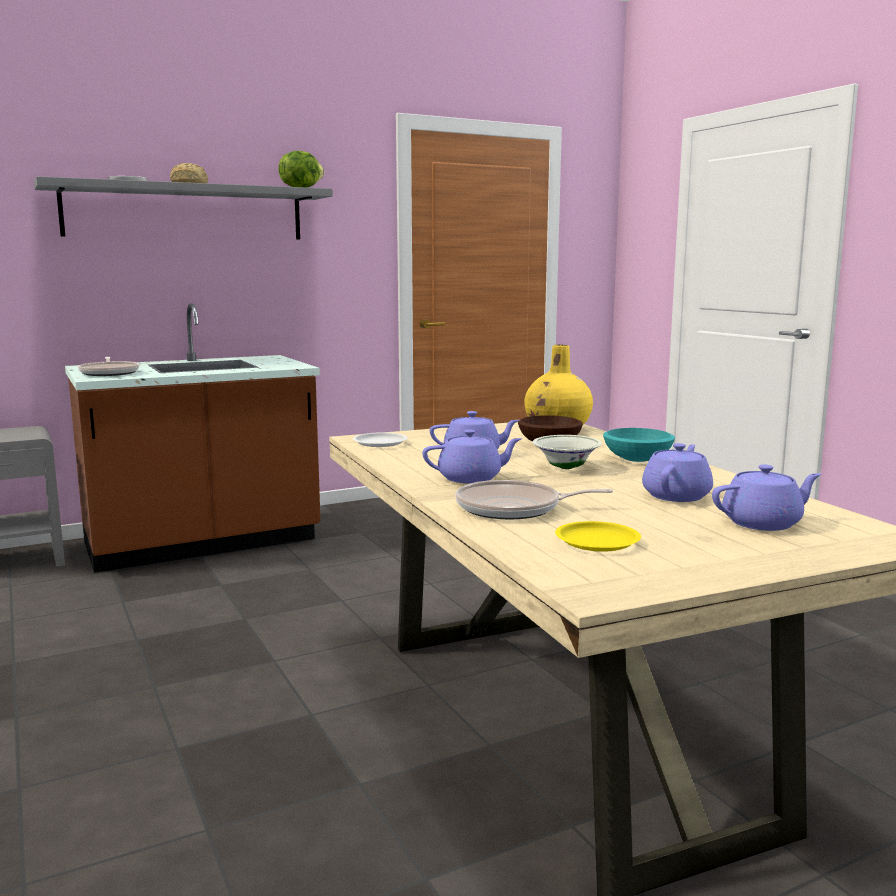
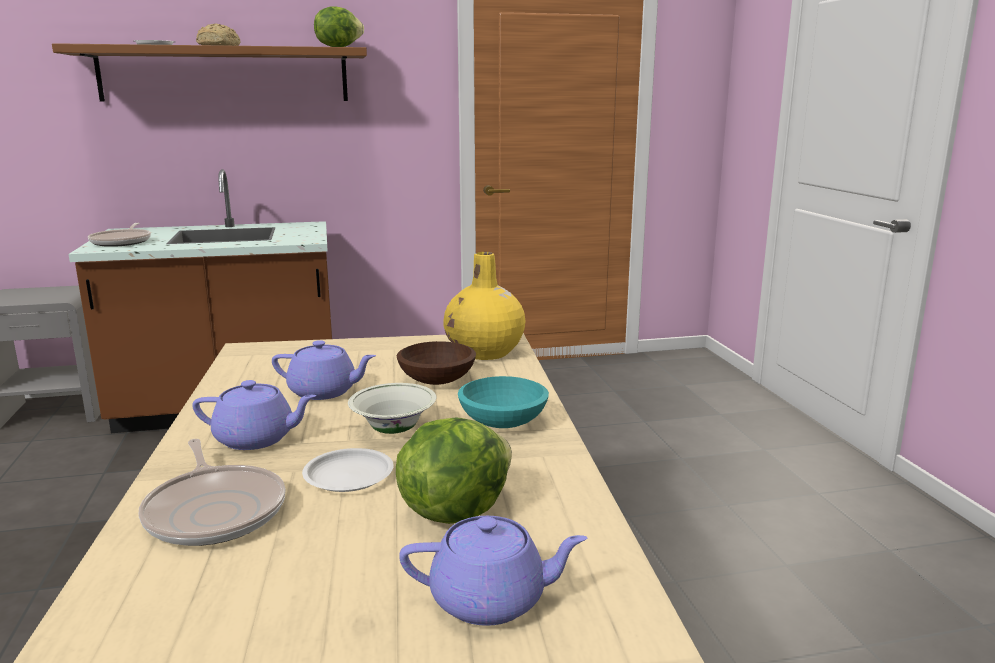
camera: 15 degrees right, 5 degrees up
grey shelf [34,176,333,240] -> brown shelf [52,43,367,102]
white plate [353,432,408,447] -> white plate moved to [302,448,394,492]
frying pan [455,480,613,519] -> frying pan turned 135 degrees counterclockwise [139,439,286,546]
yellow plate [555,521,641,552] -> none
purple teapot [642,443,713,502] -> lettuce [396,417,512,524]

